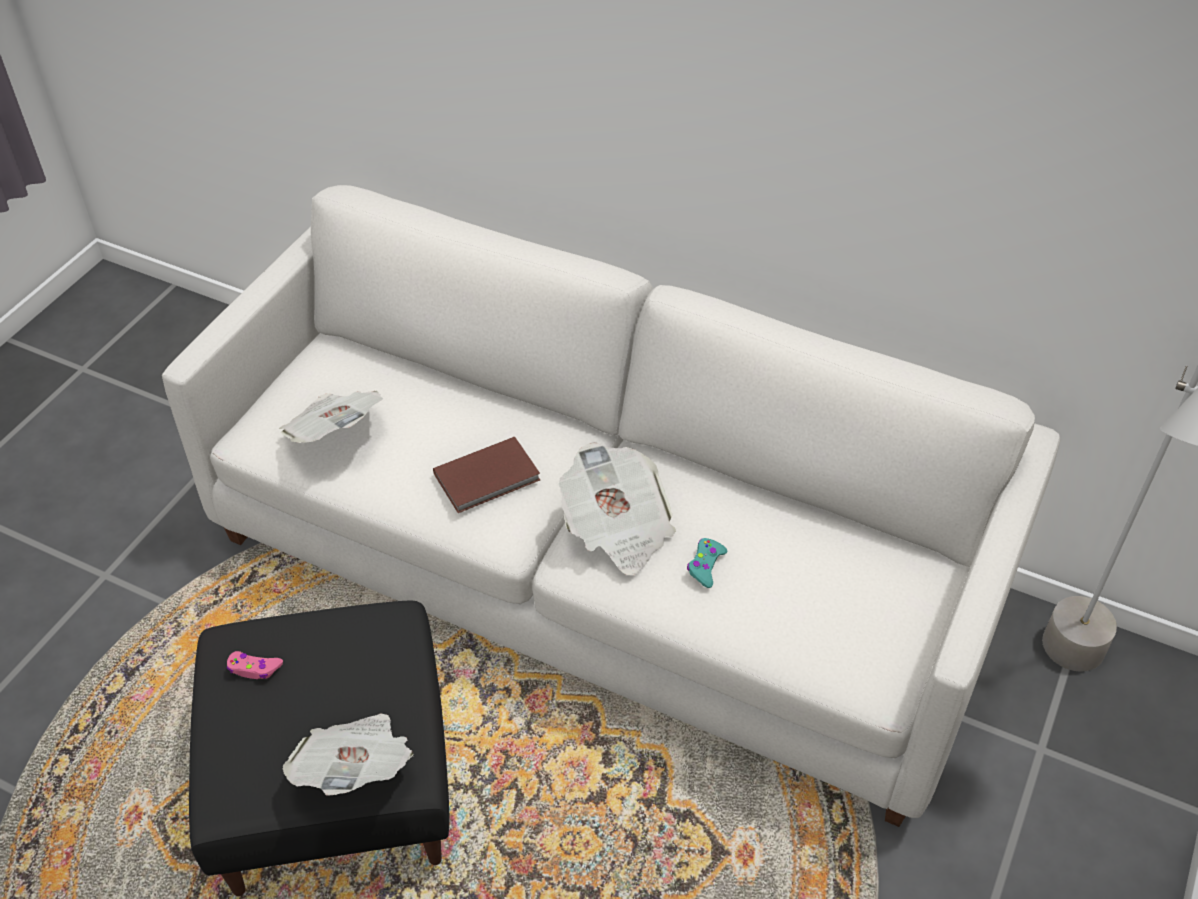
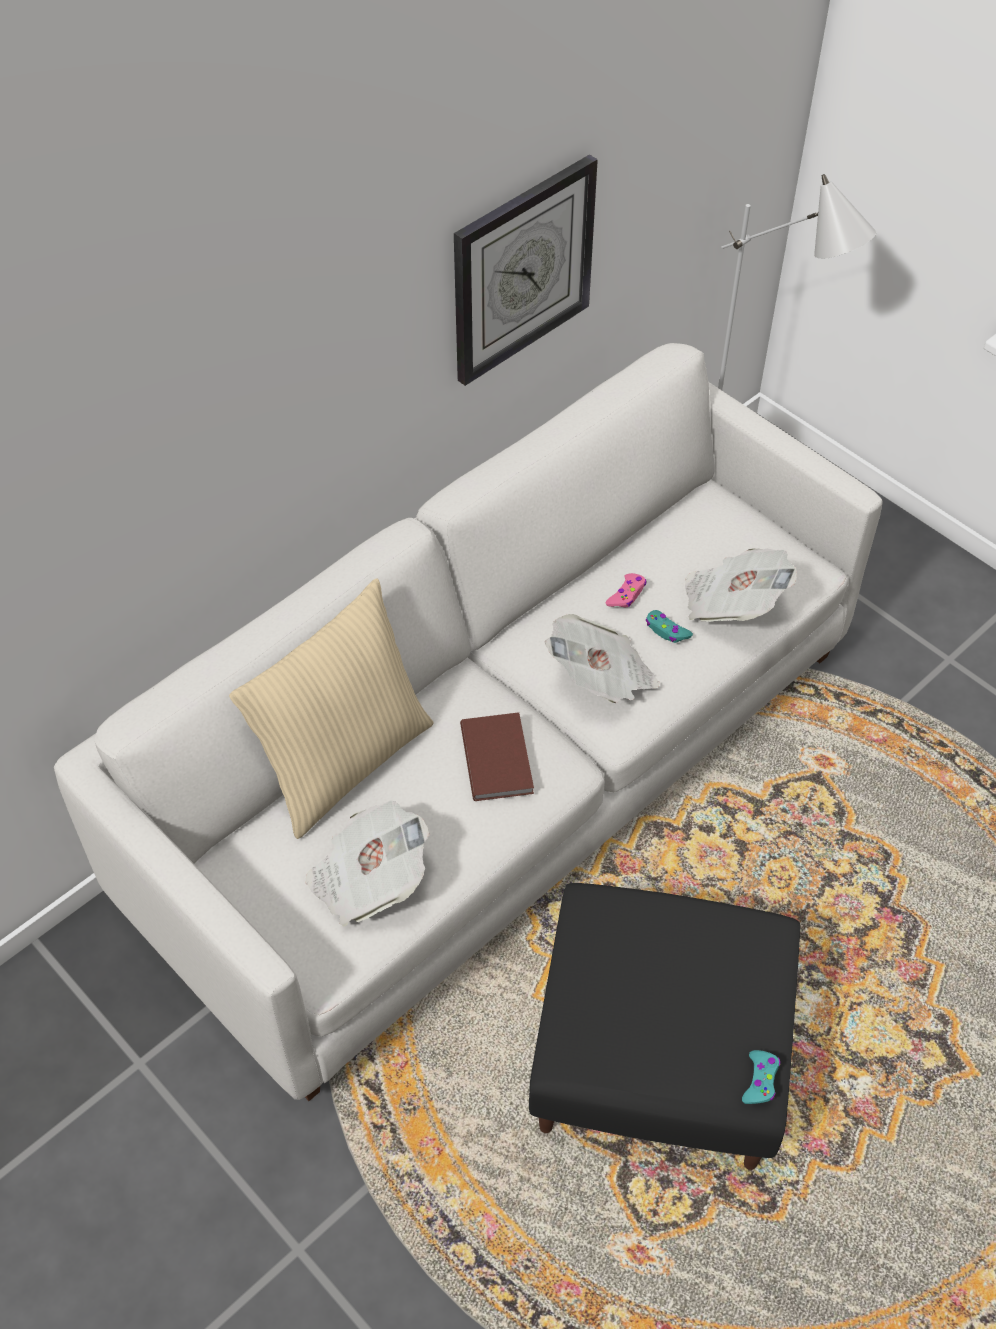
camera: 70 degrees left, 5 degrees up
pink game controller [227,651,283,679] -> pink game controller moved to [605,573,647,607]
newspaper [283,713,414,796] -> newspaper moved to [685,548,797,622]
none -> beige pillow [229,578,433,839]
none -> wall clock [454,154,598,386]
none -> turquoise game controller [742,1050,780,1104]

